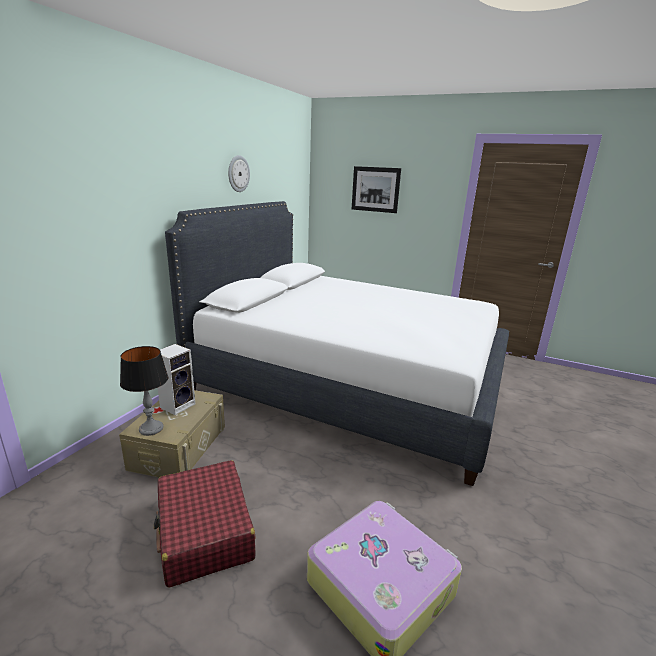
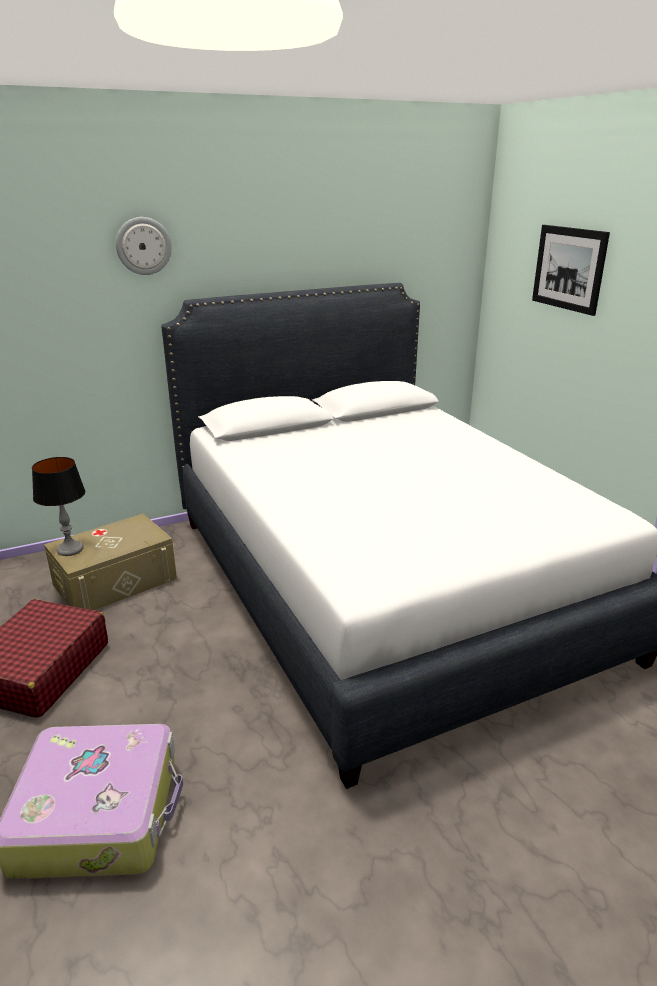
camera: 40 degrees right, 5 degrees up
speaker [158,344,195,415] -> none
wall clock [228,155,250,192] -> wall clock moved to [116,217,172,275]

